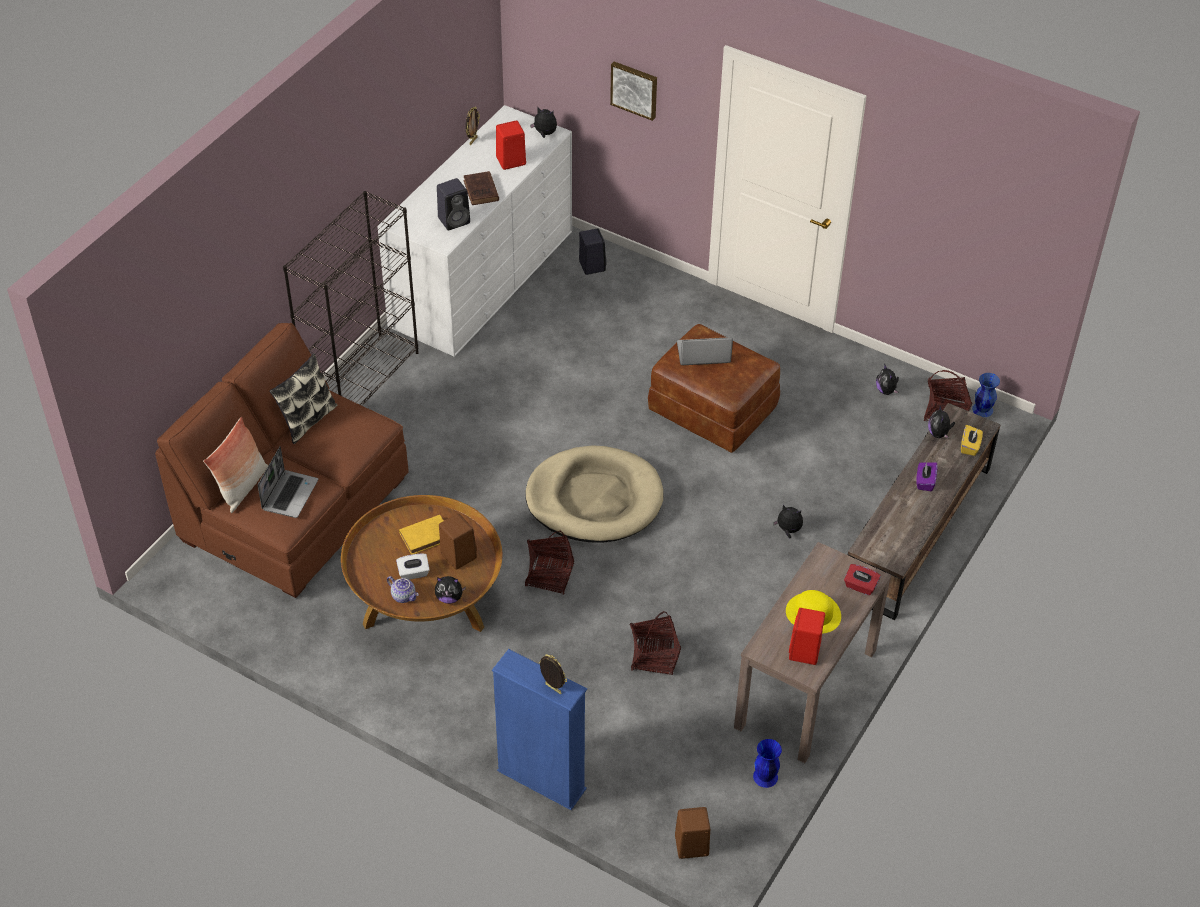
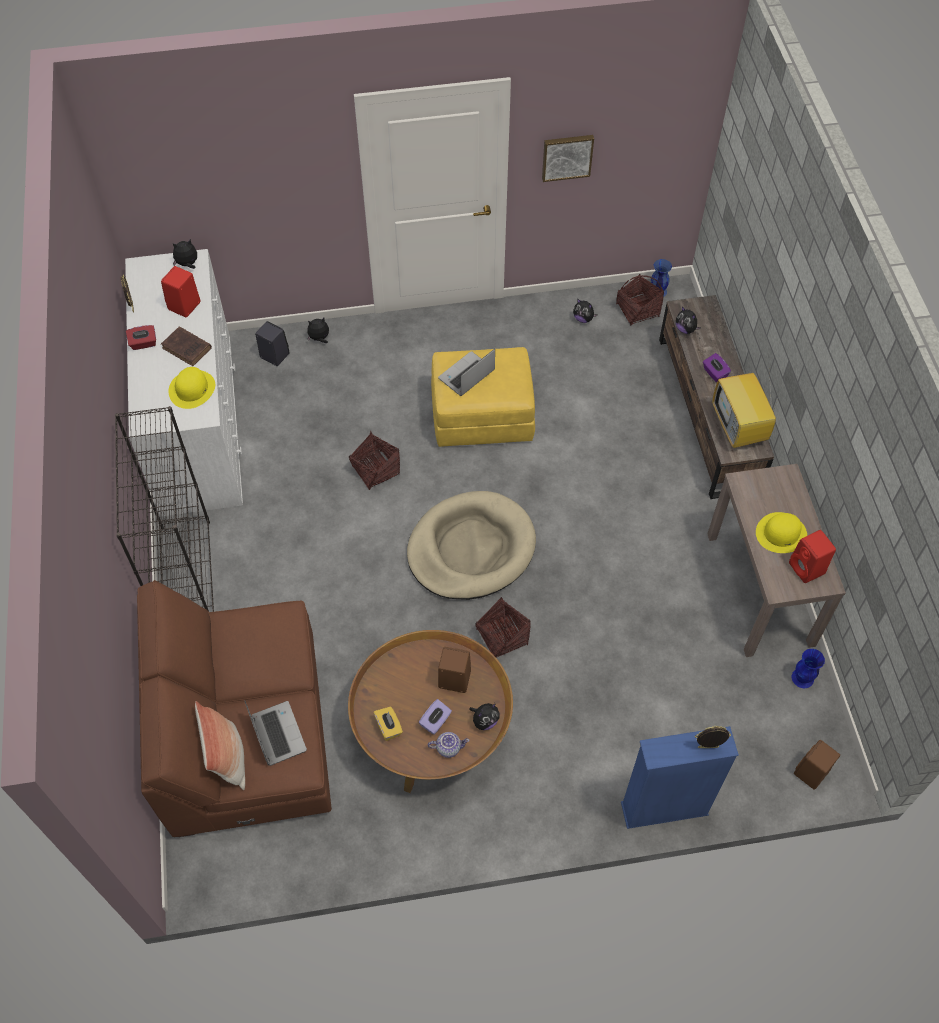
camera: 40 degrees left, 10 degrees up
pillow [269,353,338,444] -> none
white tissue box [396,553,430,580] -> purple tissue box [419,699,452,735]
yellow book [399,515,443,555] -> none
black speaker [437,178,470,231] -> yellow hat [169,367,215,409]
picture [610,62,657,121] -> picture moved to [542,135,594,182]
basket [630,611,681,676] -> basket moved to [349,431,400,490]
brown ottoman [648,324,780,453] -> yellow ottoman [431,347,535,447]
plush toy [773,505,803,538] -> plush toy moved to [308,318,329,343]
red tissue box [844,564,881,595] -> red tissue box moved to [126,325,156,350]
yellow tissue box [961,425,983,456] -> yellow tissue box moved to [373,706,403,741]
none -> television [712,370,779,448]

